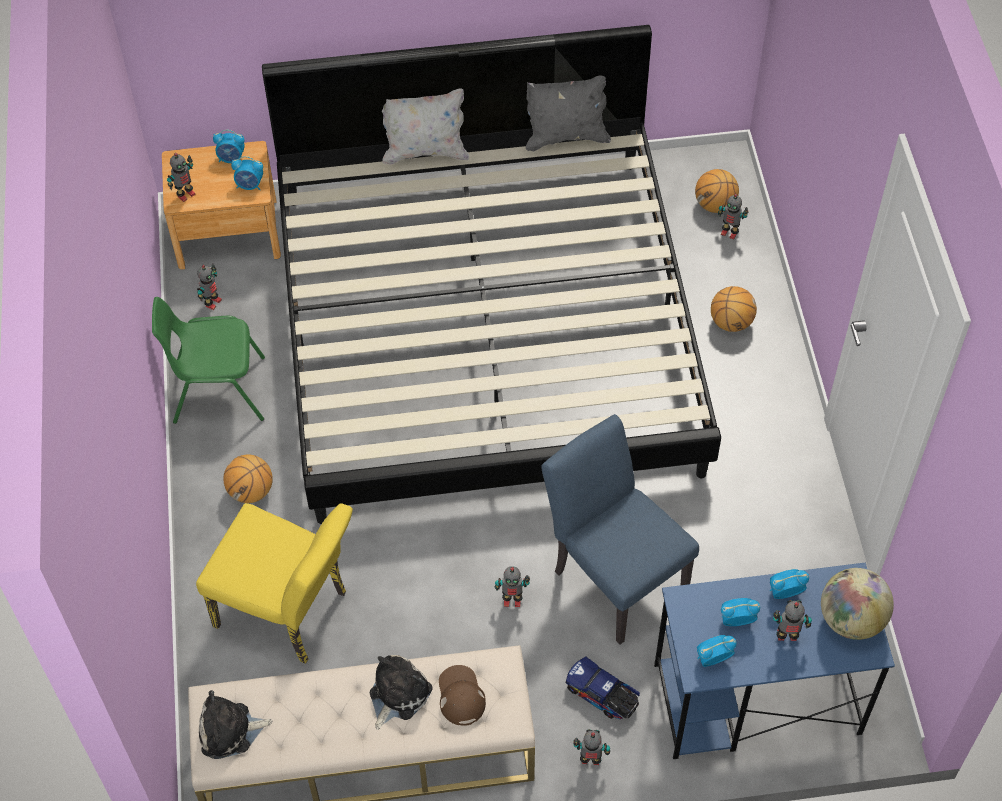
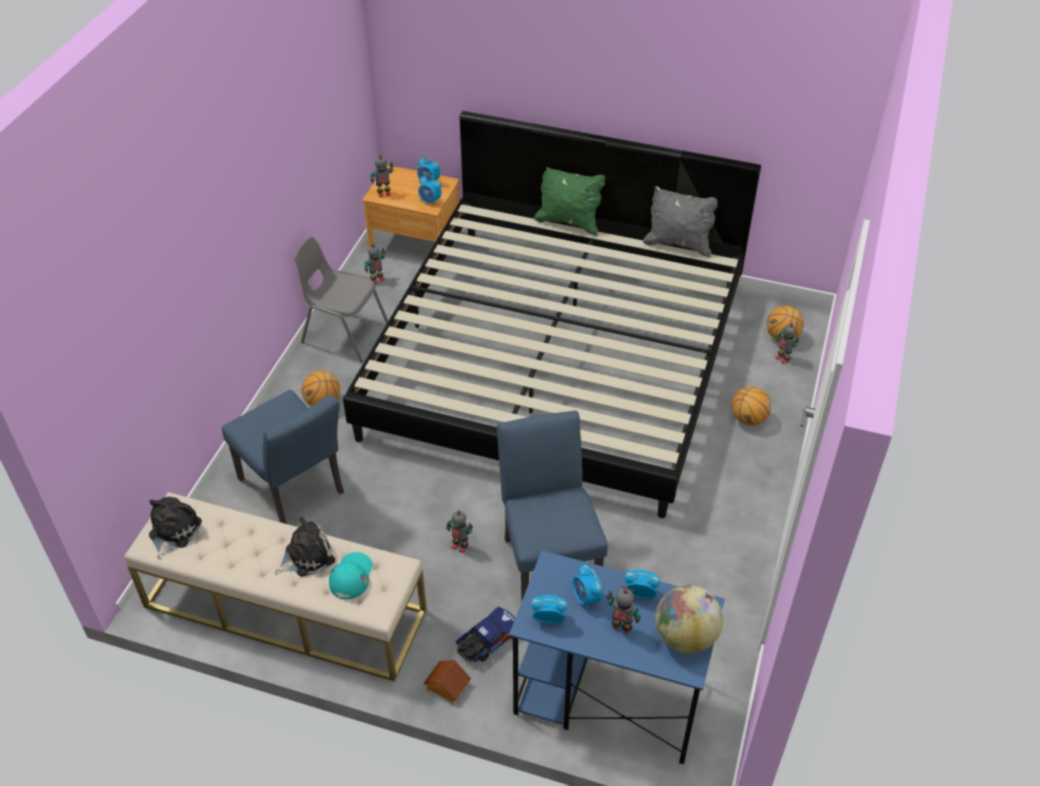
camera: 25 degrees right, 10 degrees down
green chair [152,297,265,424] -> grey chair [293,236,388,362]
yellow chair [196,503,353,664] -> blue chair [222,390,344,524]
plush toy [199,690,272,759] -> plush toy turned 90 degrees clockwise [149,496,202,560]
white pillow [382,89,469,165] -> green pillow [534,167,605,236]
brown cap [439,665,486,726] -> turquoise cap [329,552,372,599]
toy truck [566,657,640,719] -> toy truck turned 75 degrees clockwise [456,607,515,662]
toy robot [573,729,610,765] -> toy house [424,659,471,703]
alarm clock [721,598,760,626] -> alarm clock turned 135 degrees counterclockwise [573,564,603,610]

